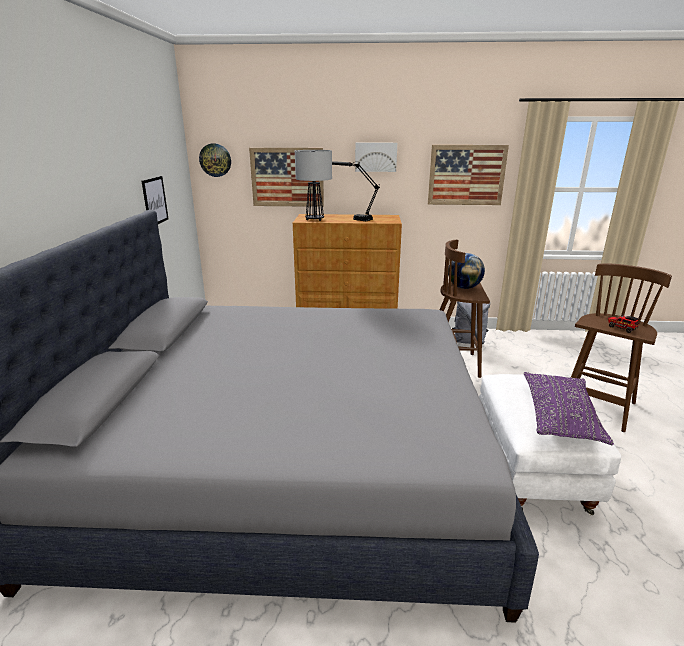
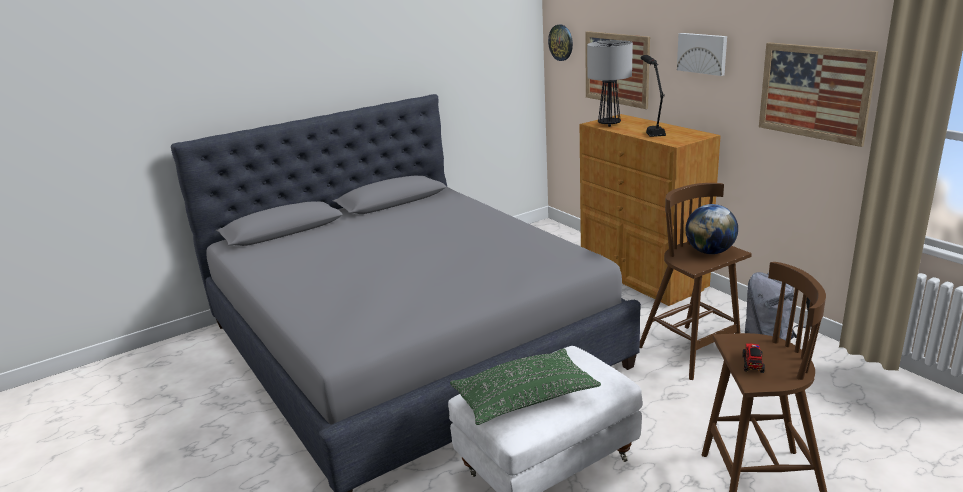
camera: 55 degrees right, 0 degrees up
picture [141,176,169,224] -> none
purple pillow [524,372,614,445] -> green pillow [450,348,601,425]

